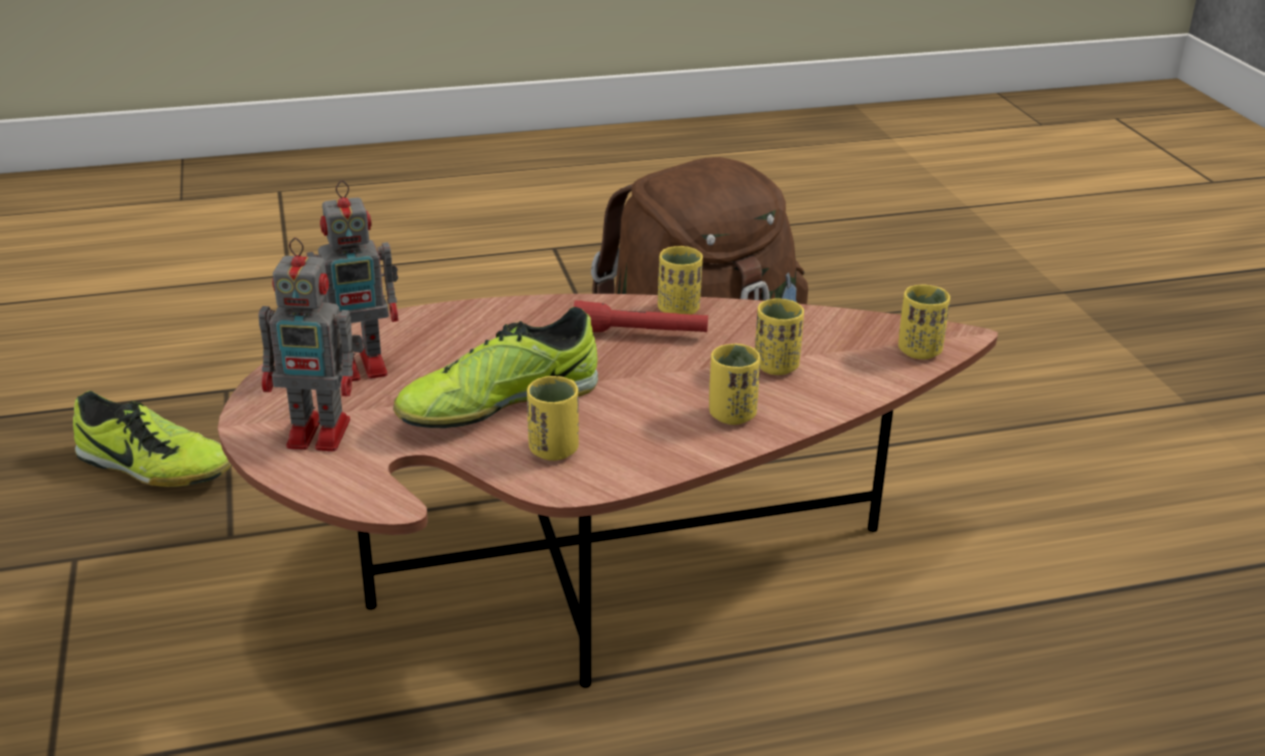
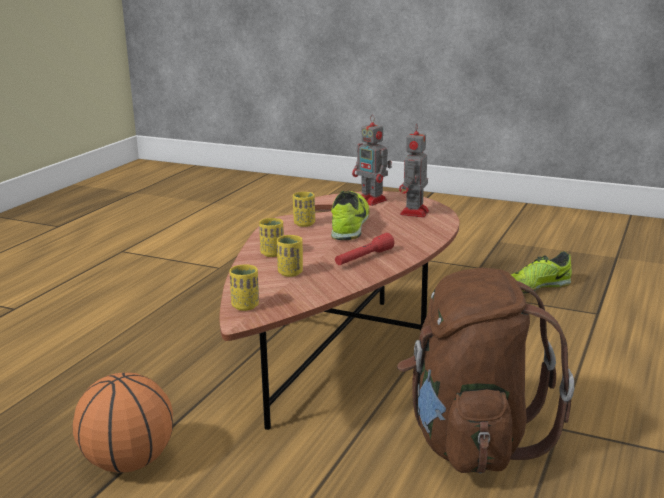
camera: 130 degrees right, 10 degrees down
toy robot [259,238,364,451] -> toy robot turned 90 degrees counterclockwise [352,115,392,206]
yellow cup [658,246,703,315] -> none
none -> basketball [72,372,173,473]

